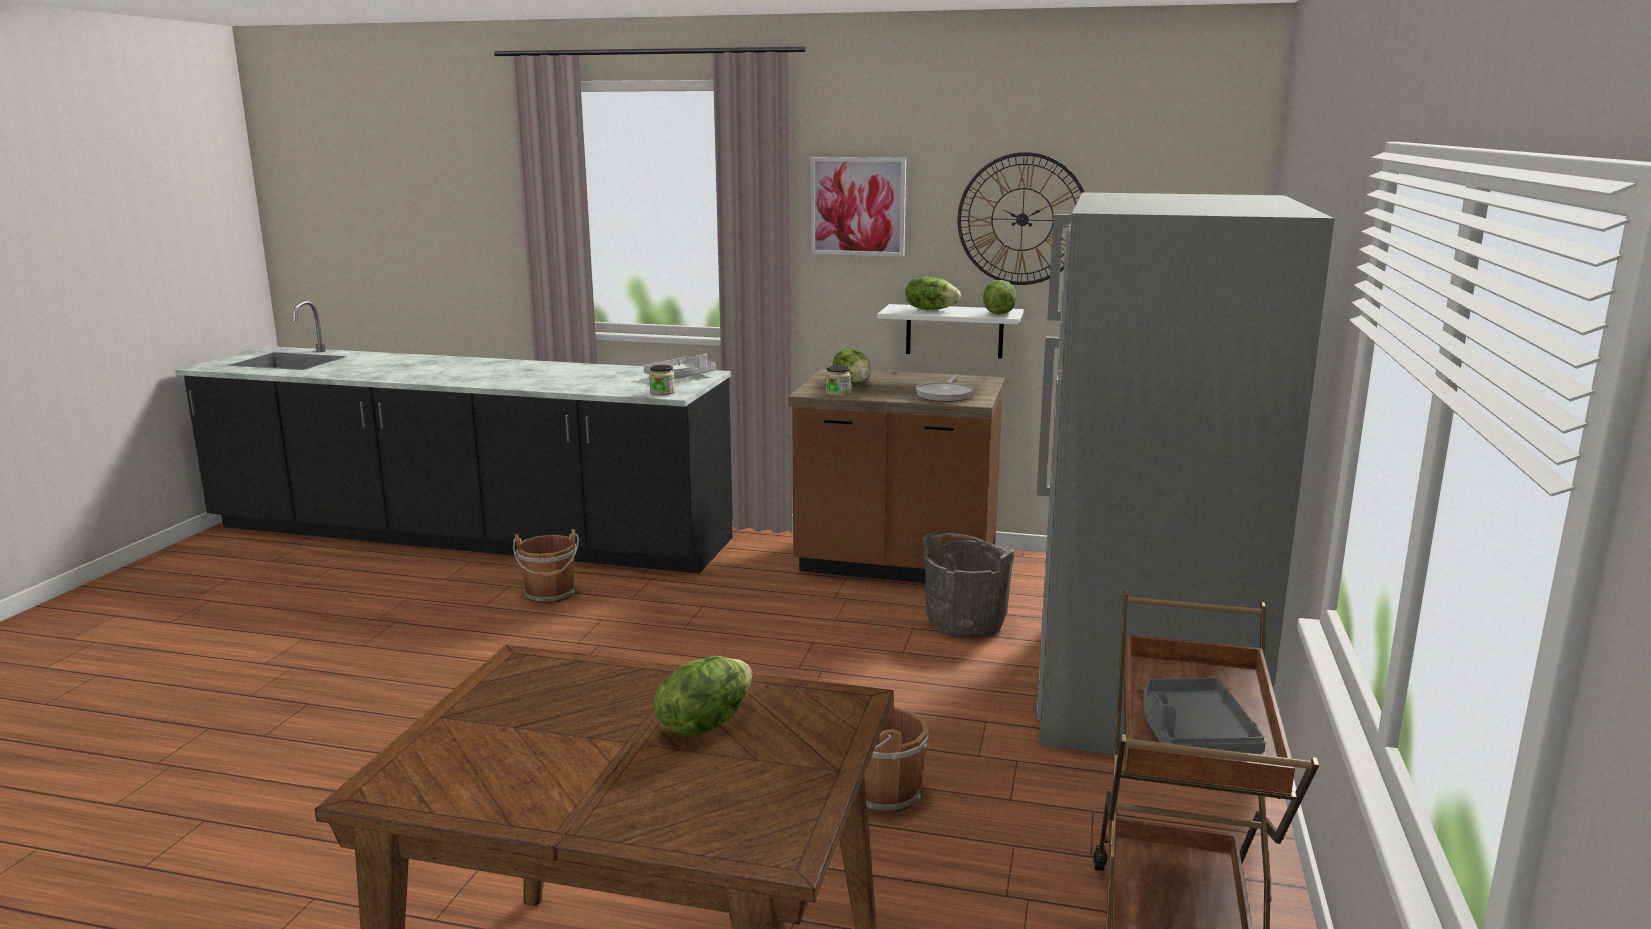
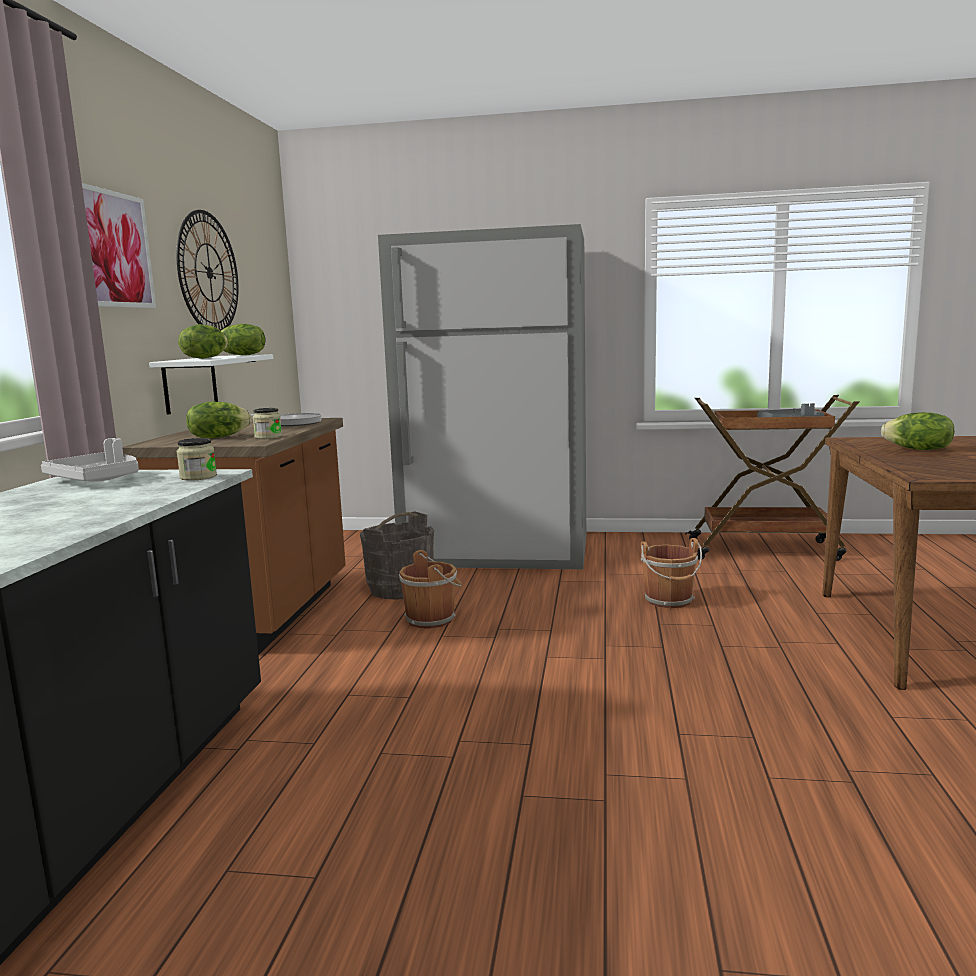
camera: 95 degrees left, 5 degrees down
brown bucket [513,529,579,604] -> brown bucket moved to [399,550,463,629]

